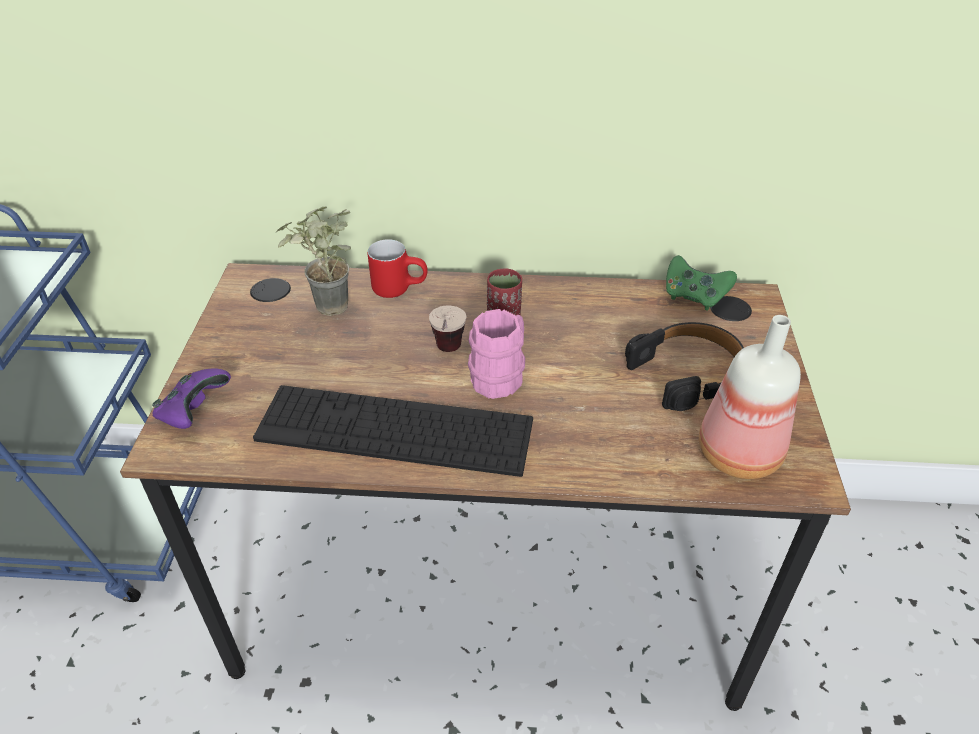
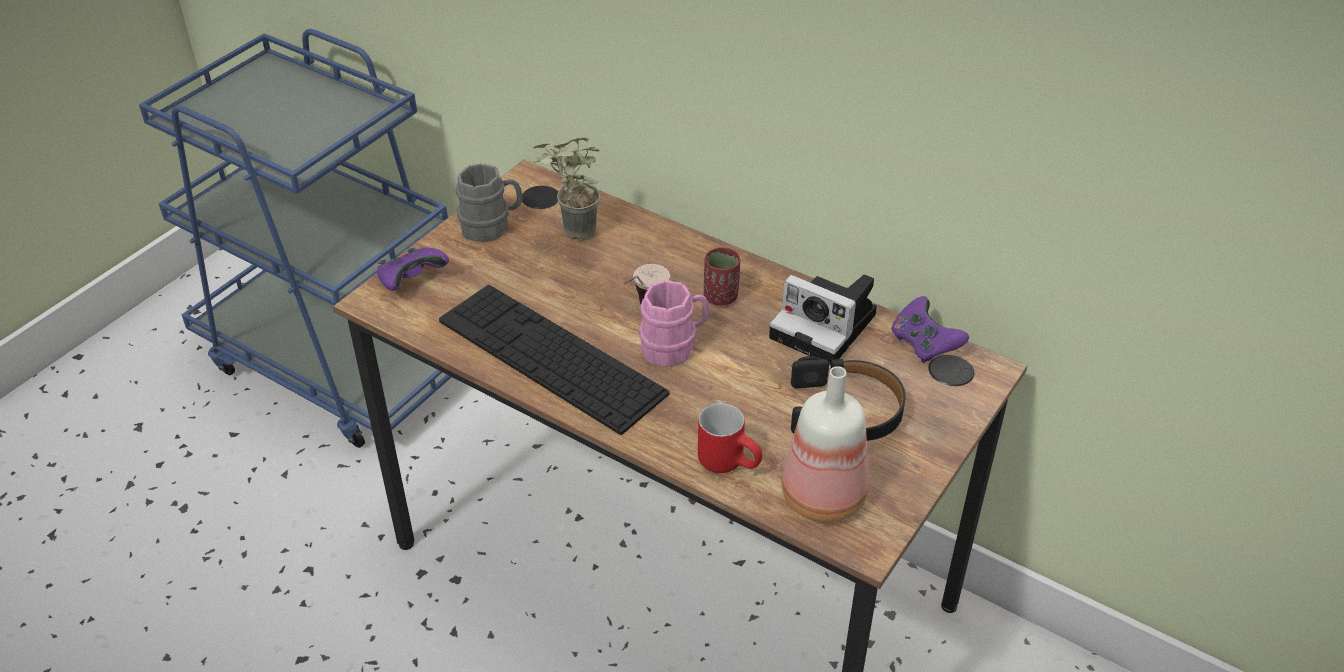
camera: 30 degrees right, 0 degrees up
red mug [368,239,428,298] -> red mug moved to [698,403,762,473]
green game controller [666,255,737,311] -> purple game controller [891,296,969,363]
none -> grey mug [456,163,523,242]
none -> camera [769,274,877,365]

